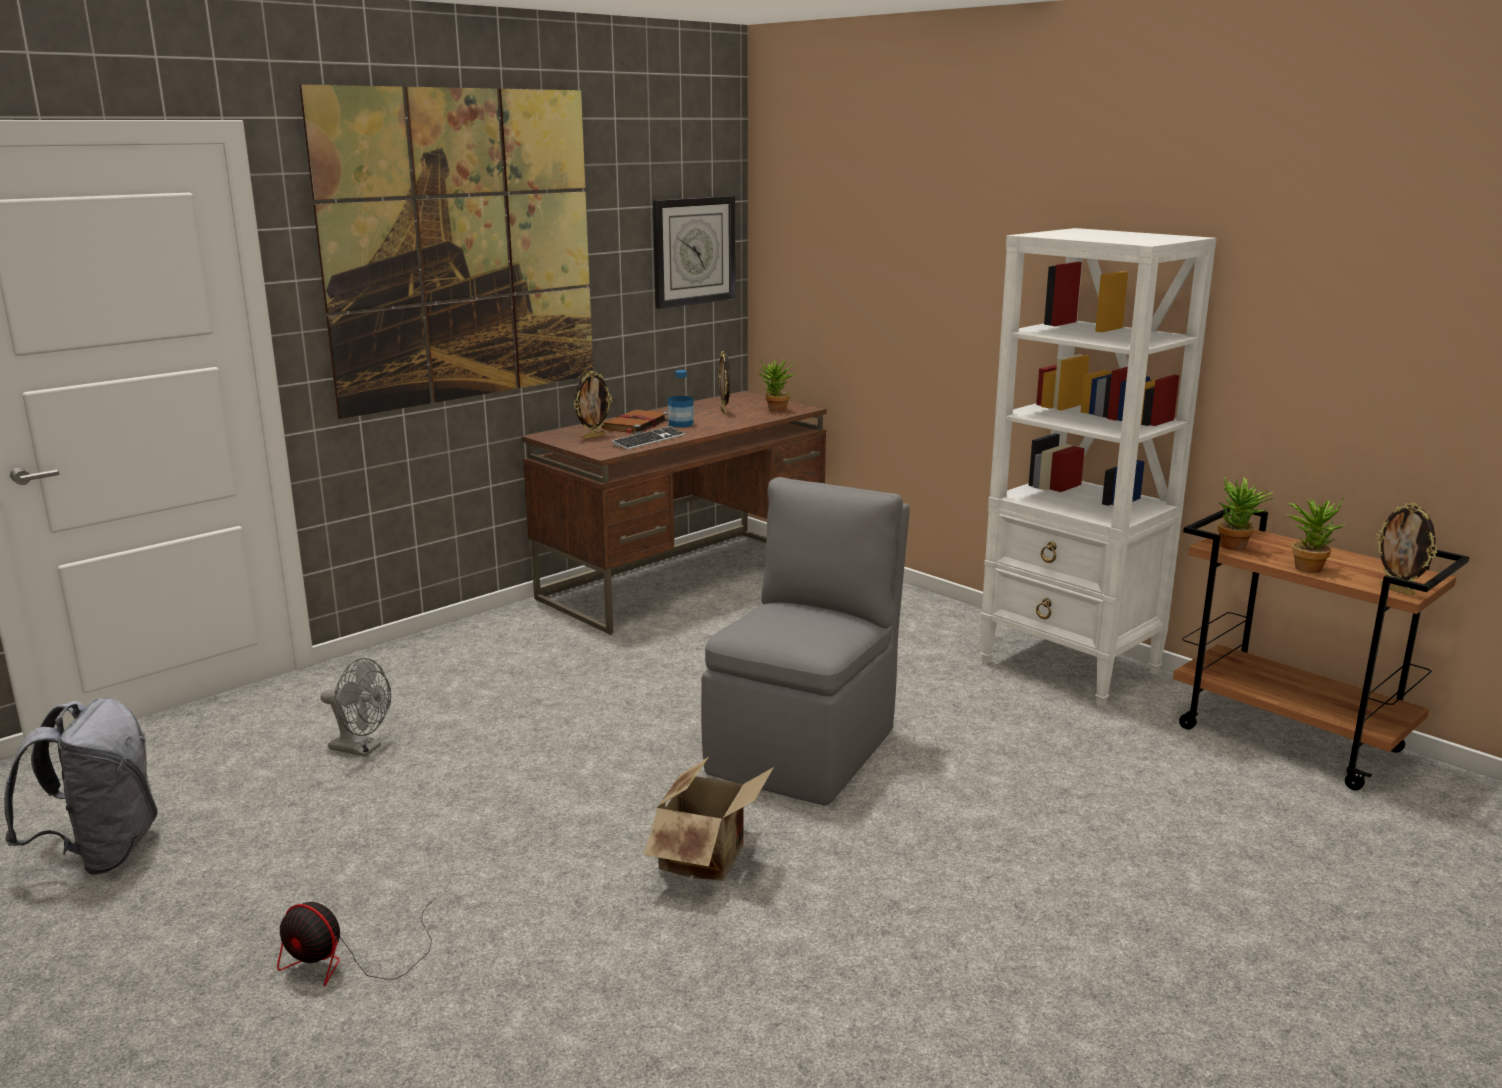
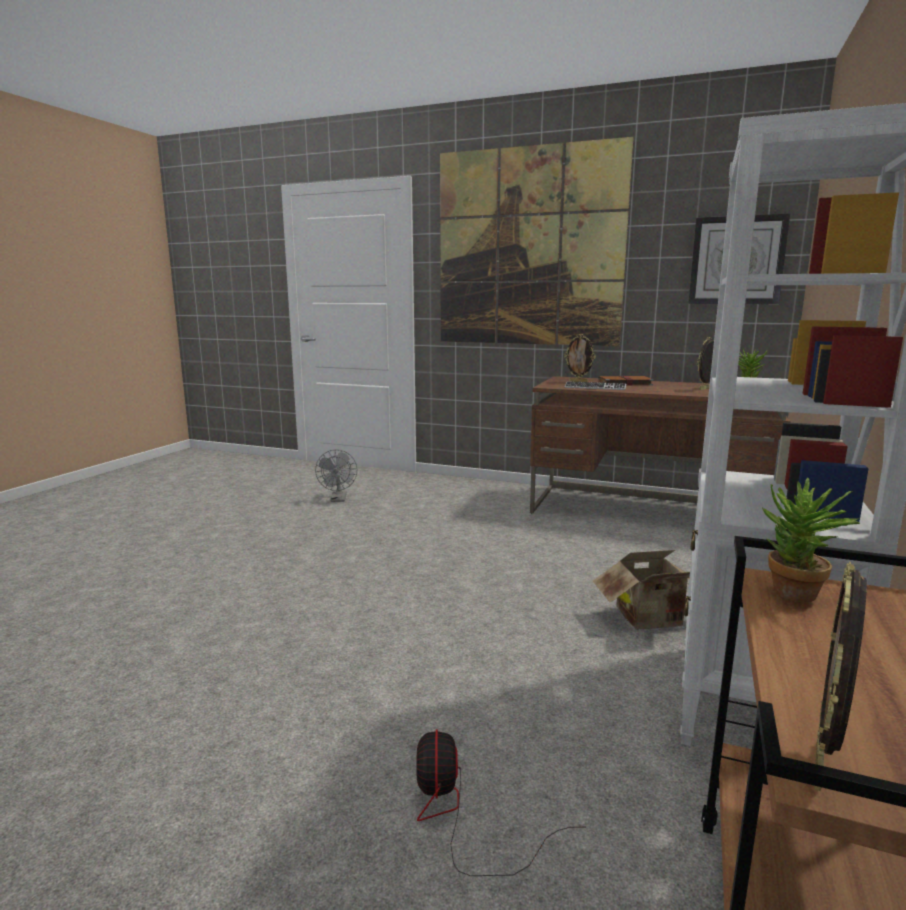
camera: 65 degrees right, 5 degrees down
grey backpack [4,697,158,875] -> none
fan [277,898,436,987] -> fan moved to [416,729,580,876]
cardboard box [644,757,774,881] -> cardboard box moved to [593,550,690,630]
bottle [668,370,694,427] -> none
grey chair [701,477,910,806] -> none
potted plant [1287,498,1344,573] -> none

